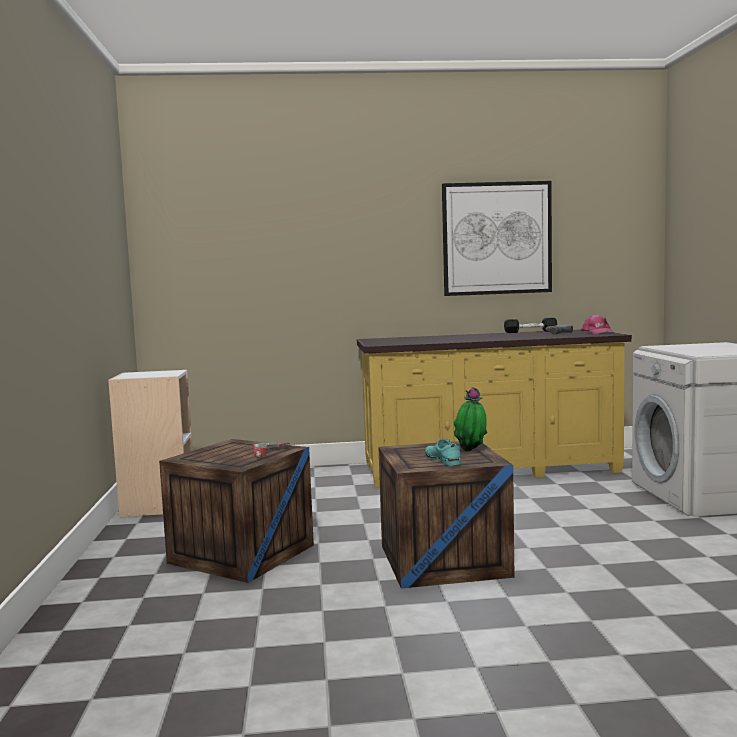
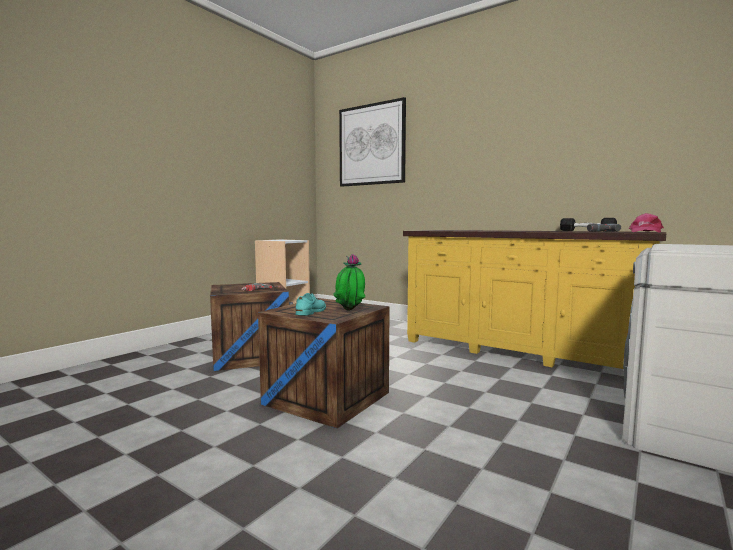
camera: 40 degrees right, 0 degrees up
picture [442,181,552,296] -> picture moved to [339,97,406,187]

